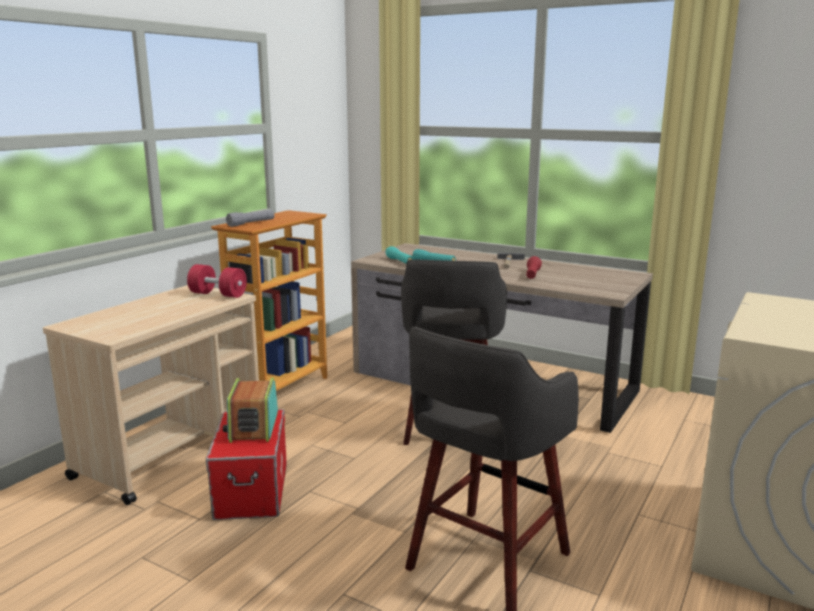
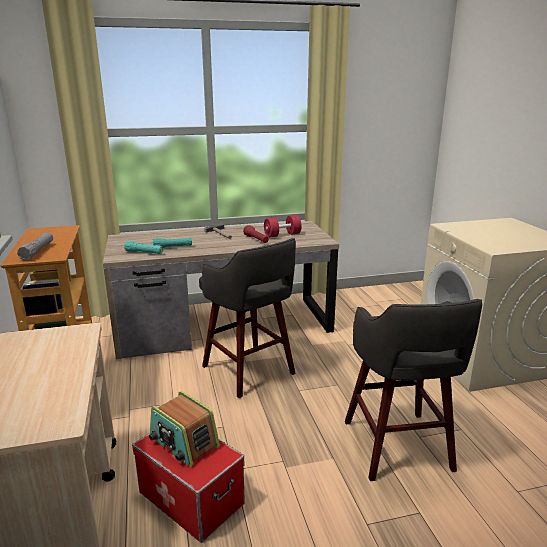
camera: 45 degrees left, 5 degrees up
red dumbbell [187,264,247,298] -> red dumbbell moved to [264,215,302,238]

